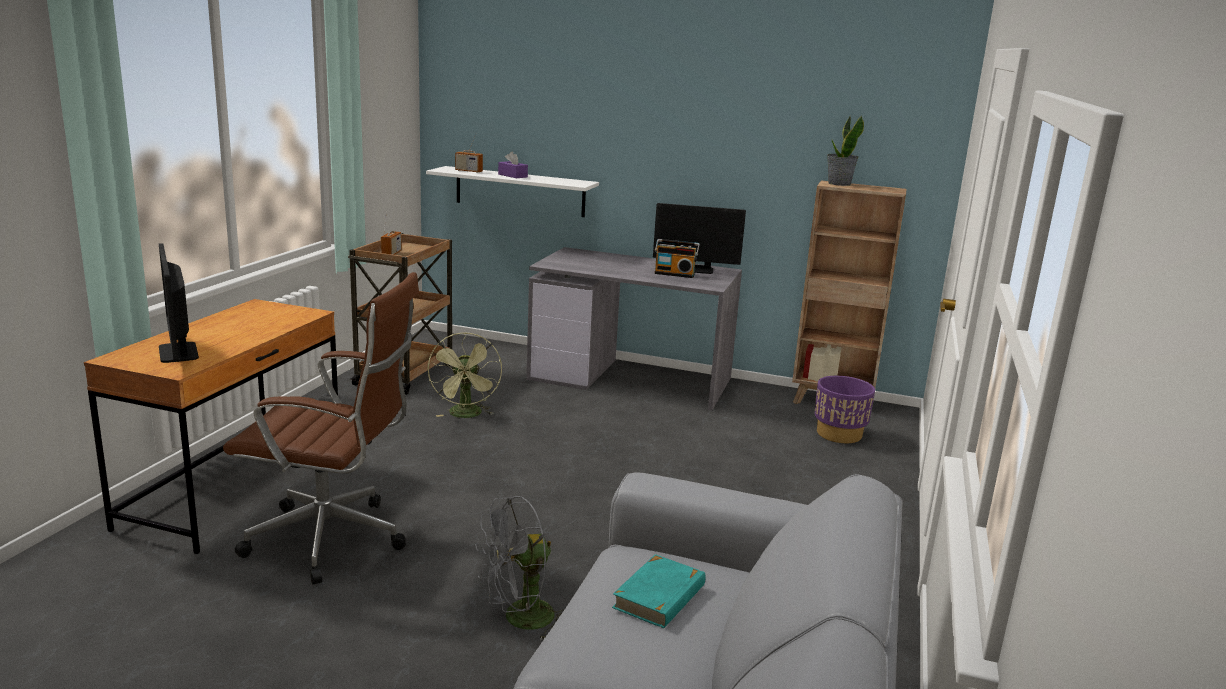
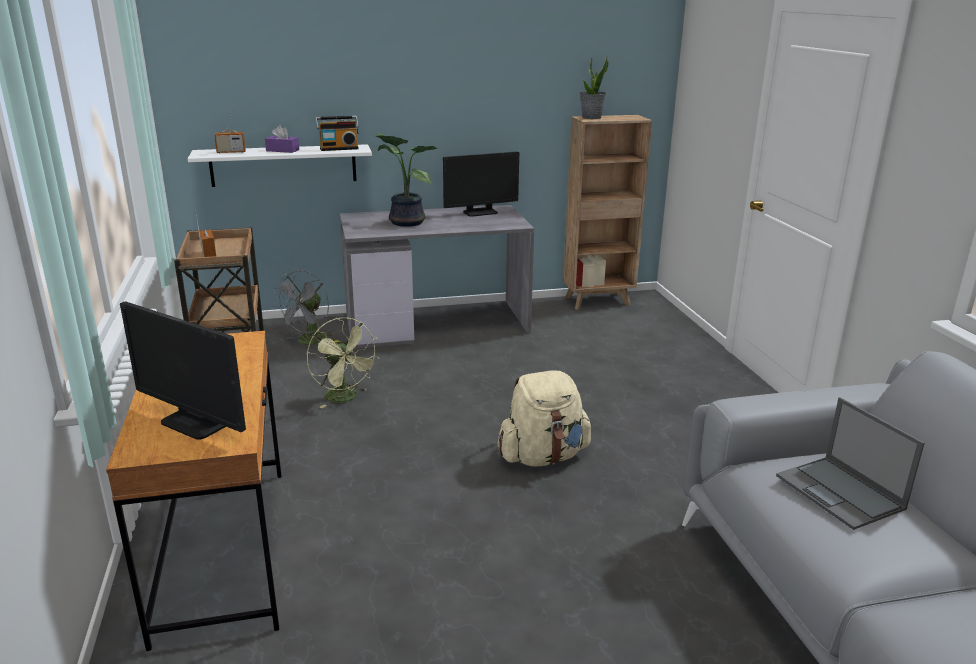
camera: 30 degrees left, 5 degrees up
brown office chair [223,272,419,584] -> none
grey fan [475,496,565,639] -> grey fan moved to [273,270,335,345]
turquoise book [612,554,706,628] -> laptop [776,397,925,530]
radio [654,239,700,278] -> radio moved to [316,115,359,151]
purple planter [815,376,875,443] -> none
none -> potted plant [376,133,438,227]
none -> beige backpack [498,370,591,466]

